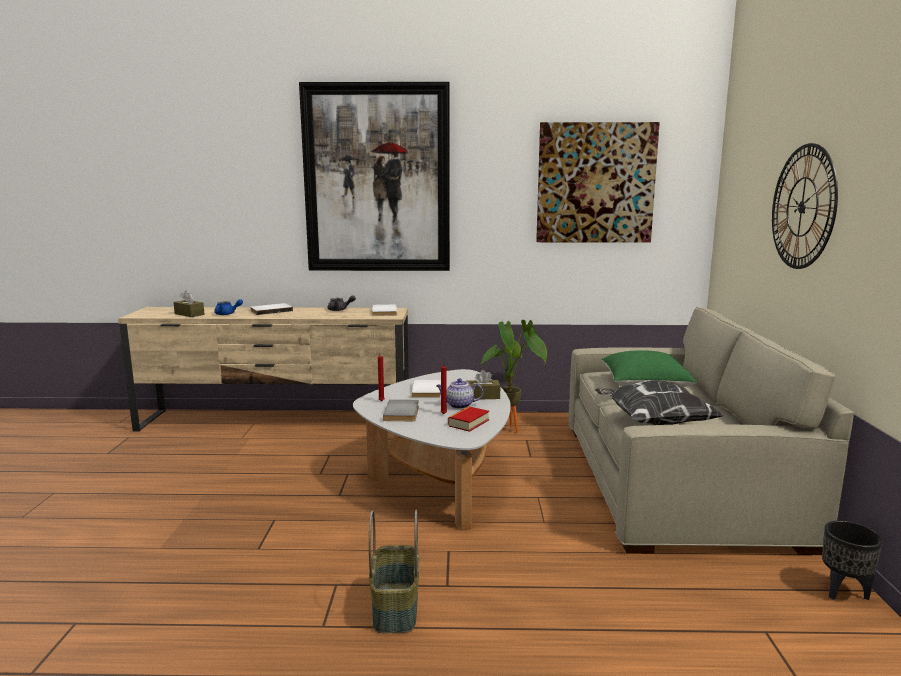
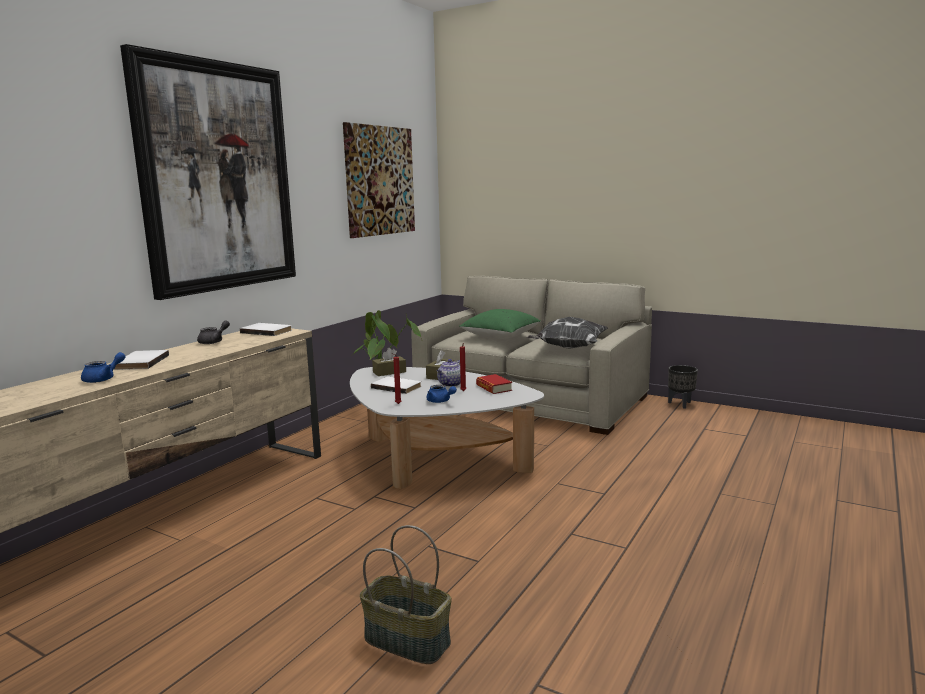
camera: 60 degrees left, 0 degrees up
brown tissue box [173,291,205,317] -> brown tissue box moved to [372,348,406,376]
basket [369,509,419,633] -> basket moved to [360,525,451,664]
grey book [383,400,419,421] -> blue teapot [426,385,457,403]
wall clock [772,143,838,269] -> none

